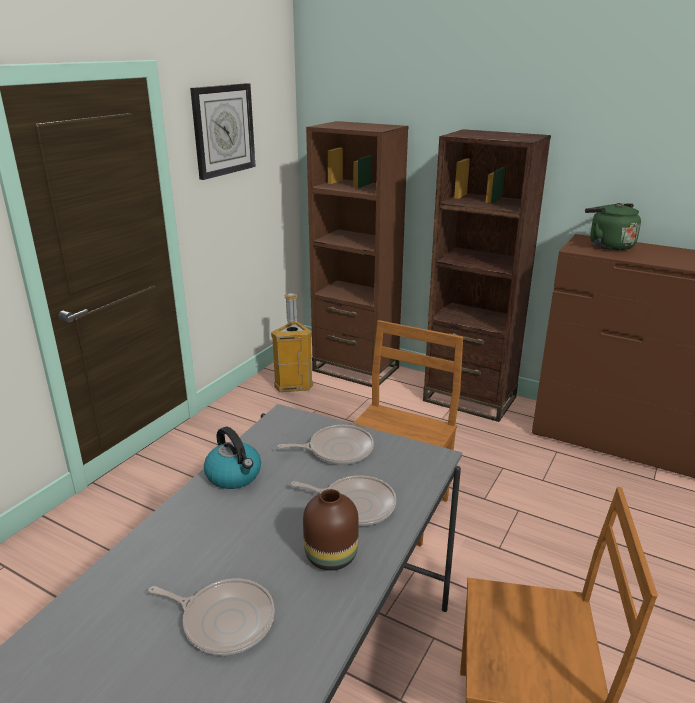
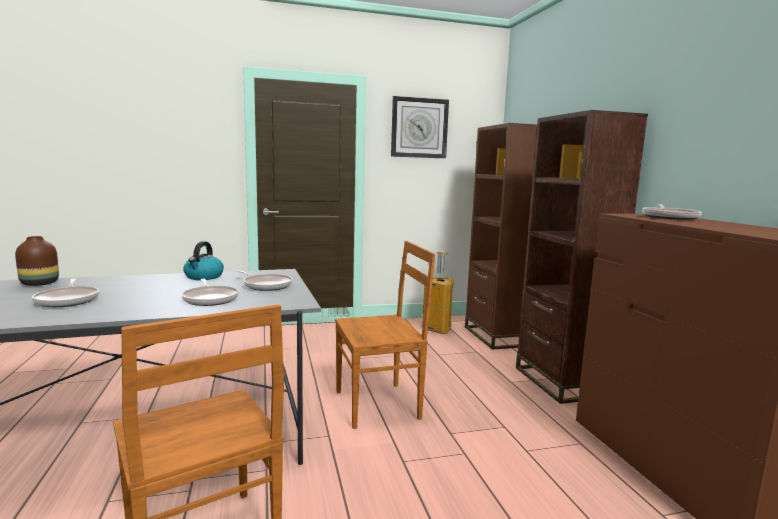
camera: 45 degrees right, 15 degrees down
brown vase [303,489,359,571] -> brown vase moved to [15,236,59,286]
green kettle [585,203,641,251] -> frying pan [642,204,702,220]

